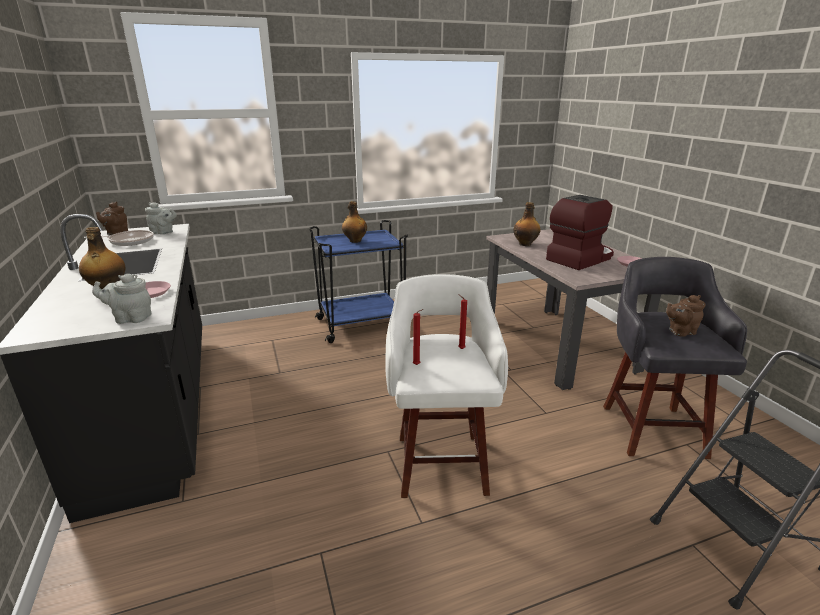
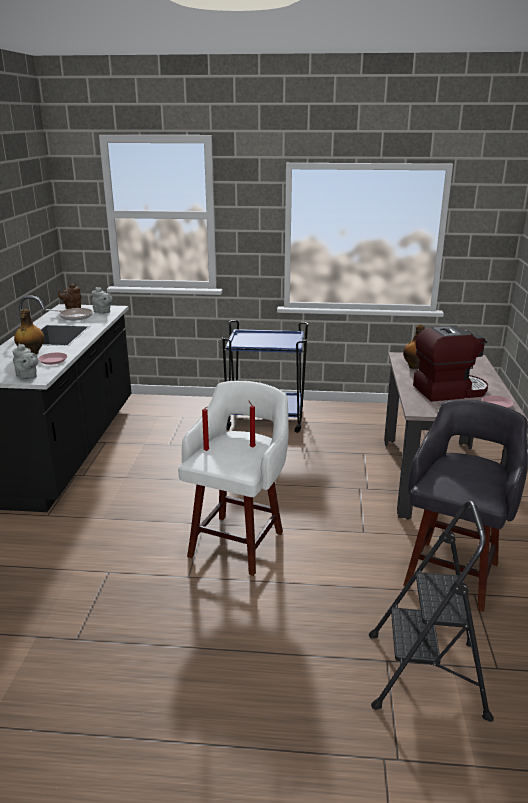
camera: 25 degrees right, 0 degrees up
grey teapot [92,274,152,324] -> grey teapot turned 150 degrees counterclockwise [13,343,38,380]
bottle [342,201,367,243] -> none
brown teapot [666,295,706,337] -> none

